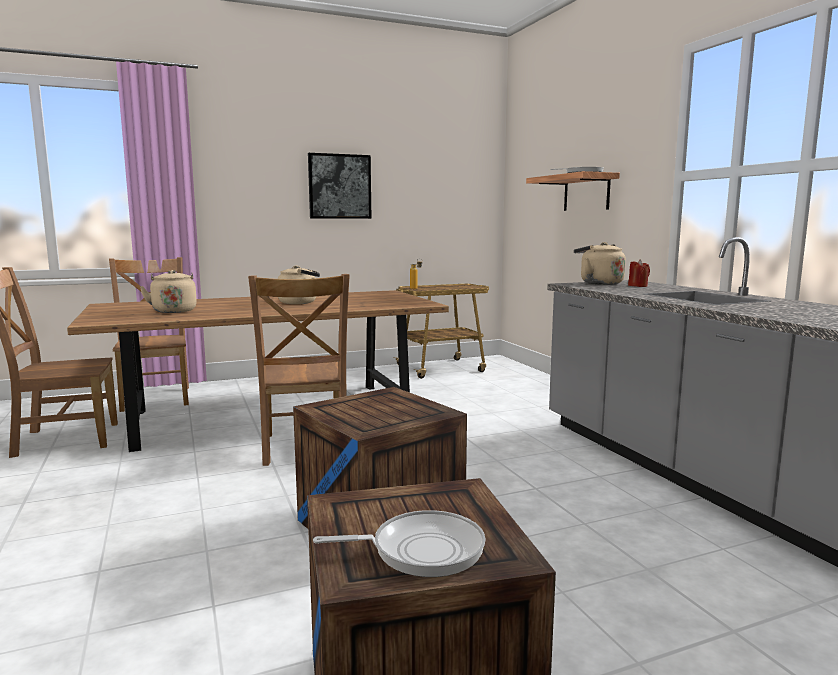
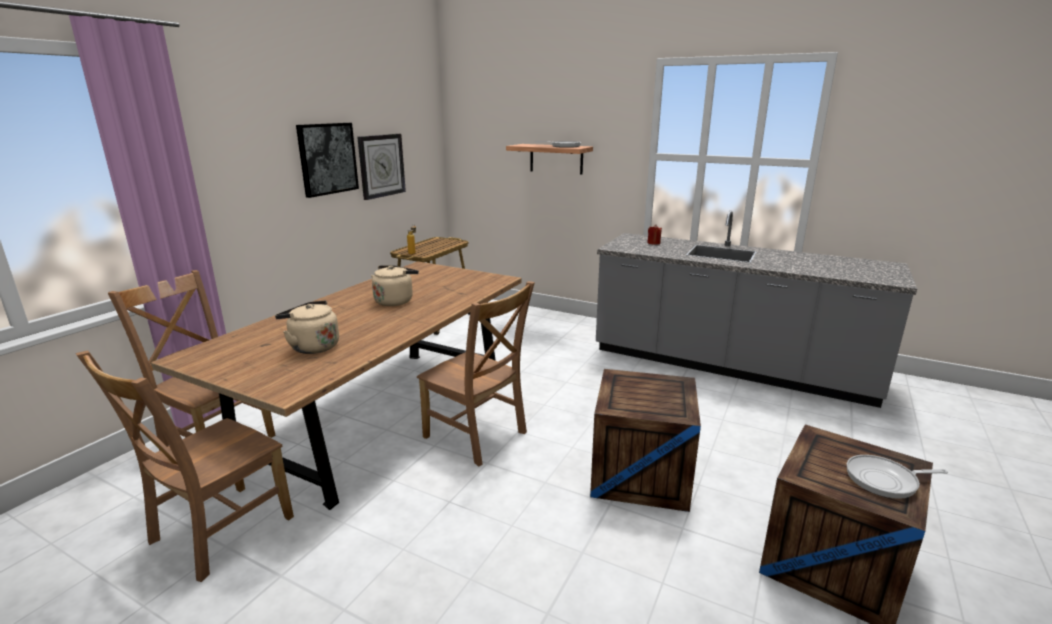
camera: 40 degrees left, 10 degrees up
frying pan [313,510,486,577] -> frying pan turned 135 degrees counterclockwise [847,455,948,499]
beige kettle [574,242,626,285] -> none
none -> wall clock [357,134,406,200]

